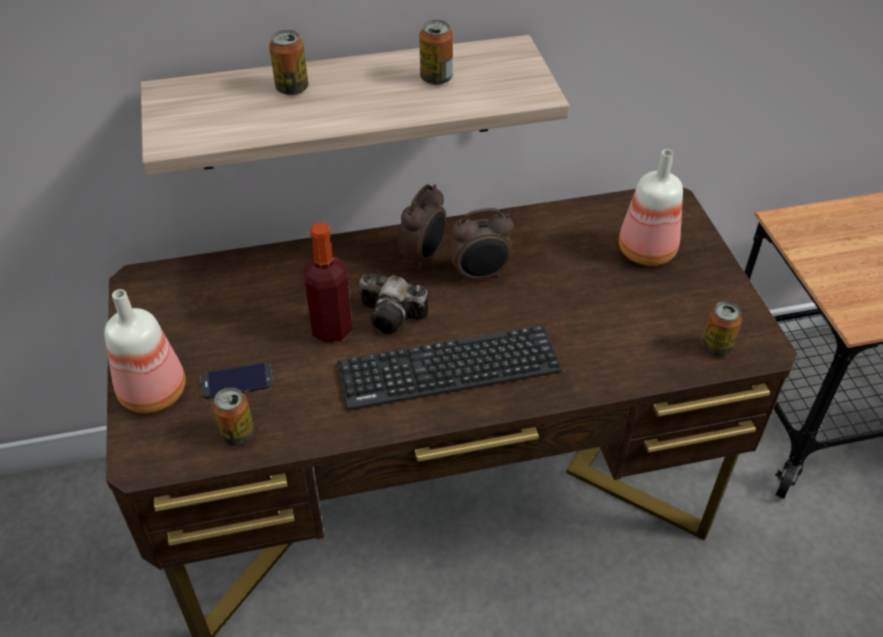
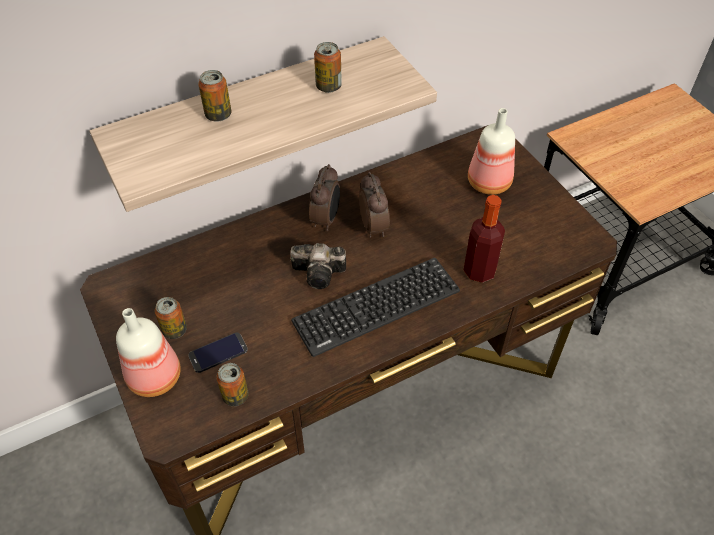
camera: 15 degrees left, 5 degrees up
bottle [303,223,353,343] -> bottle moved to [464,195,505,283]
alarm clock [449,208,513,283] -> alarm clock turned 75 degrees counterclockwise [359,172,390,238]
can [701,301,742,357] -> can moved to [155,297,187,339]

